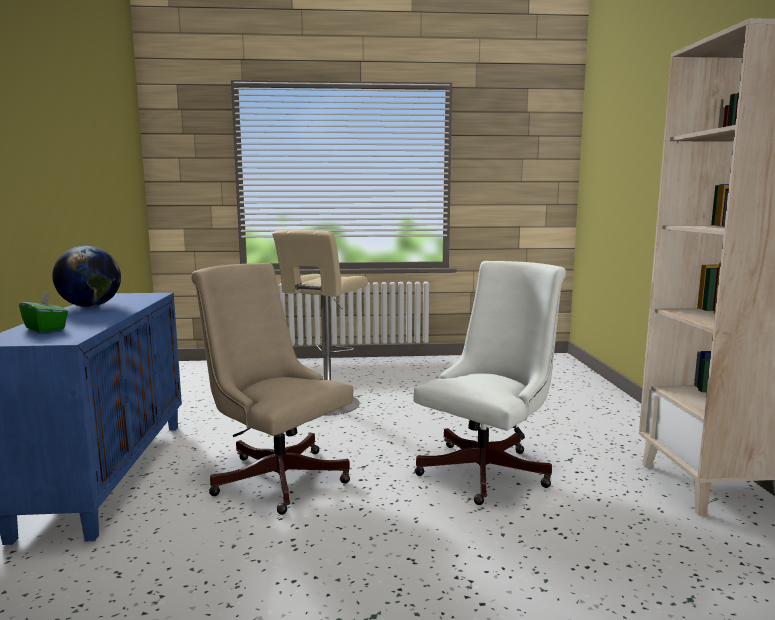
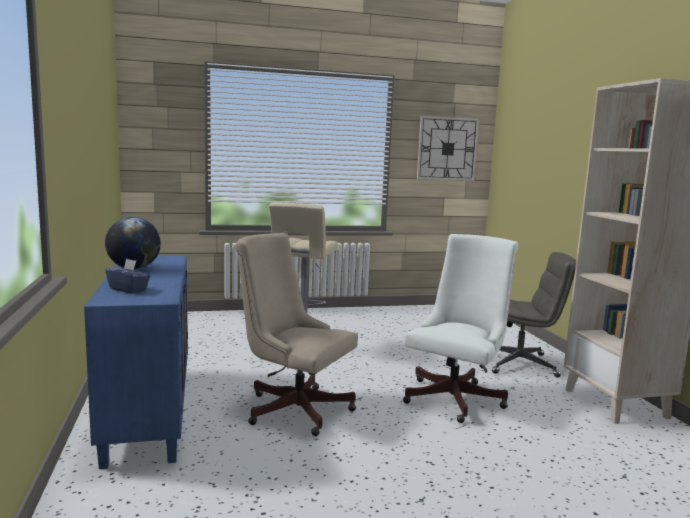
camera: 10 degrees left, 0 degrees up
green tissue box [19,291,68,333] -> blue tissue box [106,259,150,293]
none -> wall clock [417,116,479,181]
none -> grey office chair [492,252,576,378]

